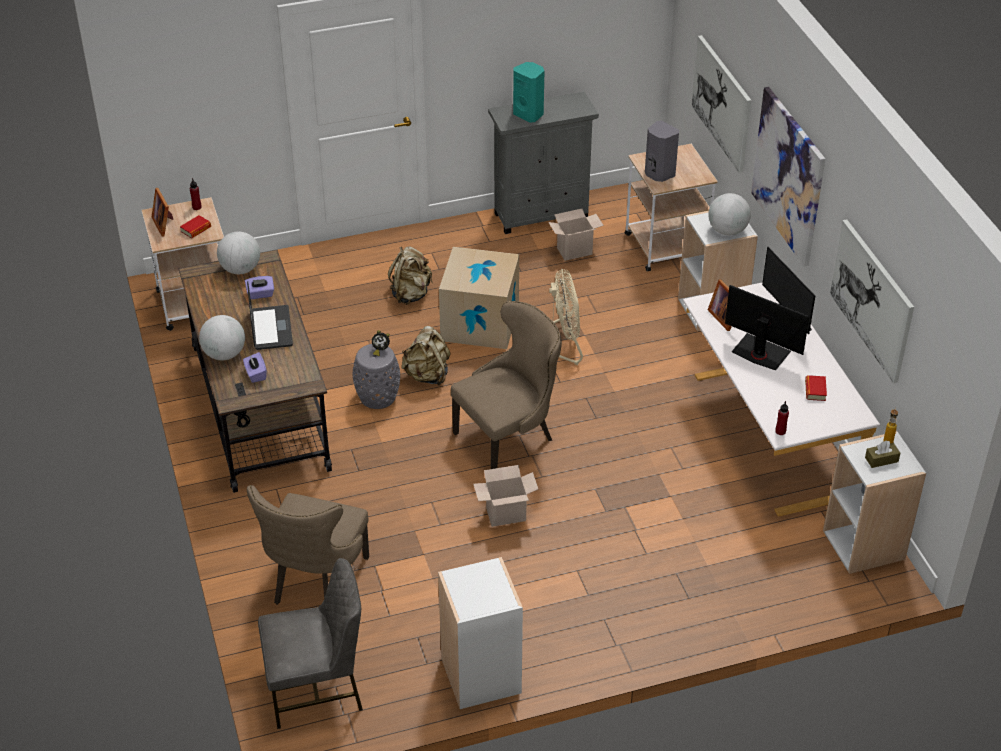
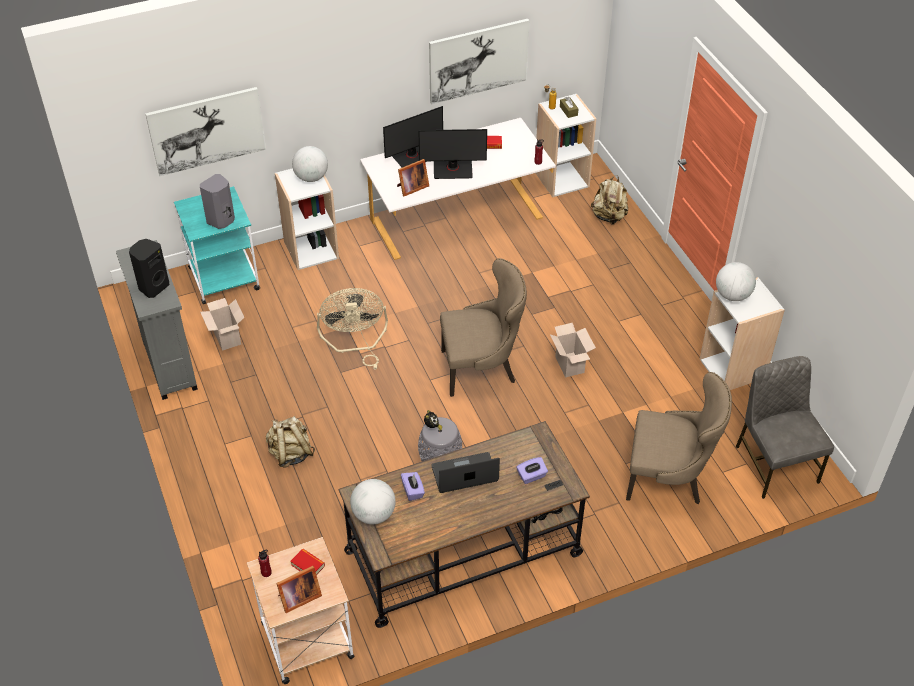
camera: 95 degrees left, 5 degrees up
globe [199,315,245,360] -> globe moved to [716,262,756,301]
beige backpack [401,326,451,386] -> beige backpack moved to [591,175,628,224]
cardboard box [439,247,519,349] -> none
beige chair [451,301,562,469] -> beige chair turned 120 degrees clockwise [440,258,527,397]
turquoise speaker [513,62,544,123] -> black speaker [129,239,170,298]
beige cart [625,144,718,271] -> turquoise cart [174,186,260,304]
monitor [725,285,810,370] -> monitor turned 120 degrees counterclockwise [418,129,487,179]
picture [751,87,825,266] -> none

